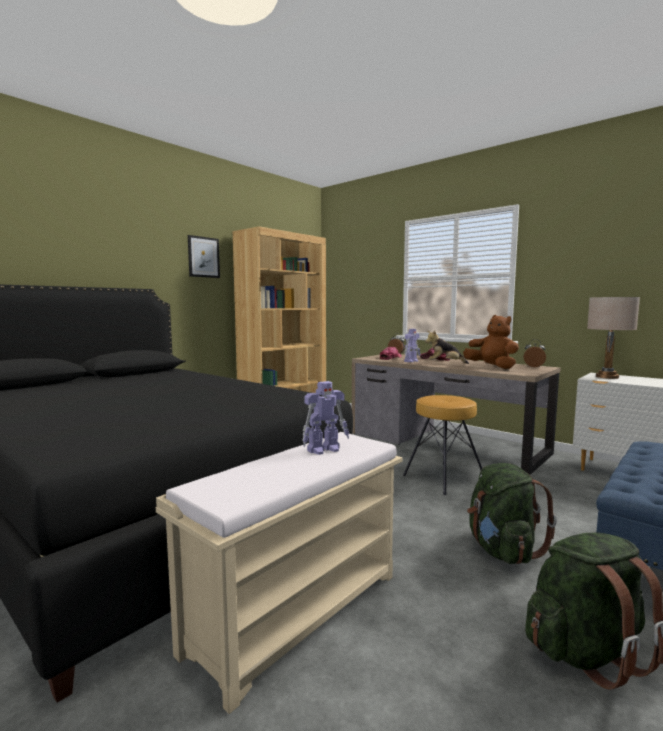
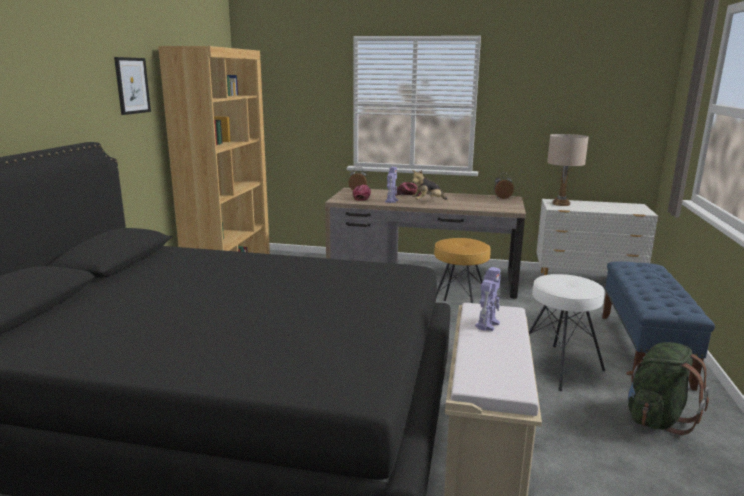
camera: 30 degrees left, 10 degrees up
brown plush toy [463,315,519,369] -> none
green backpack [467,463,557,564] -> white stool [529,274,605,391]

